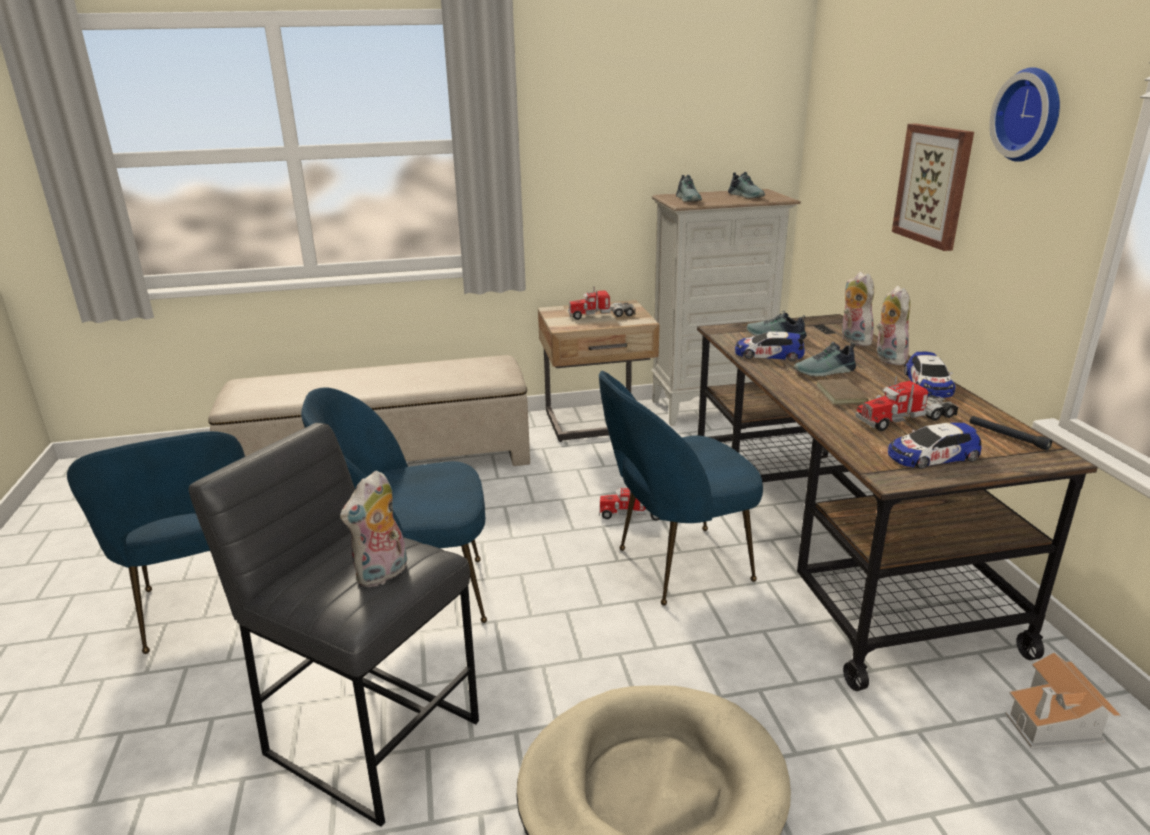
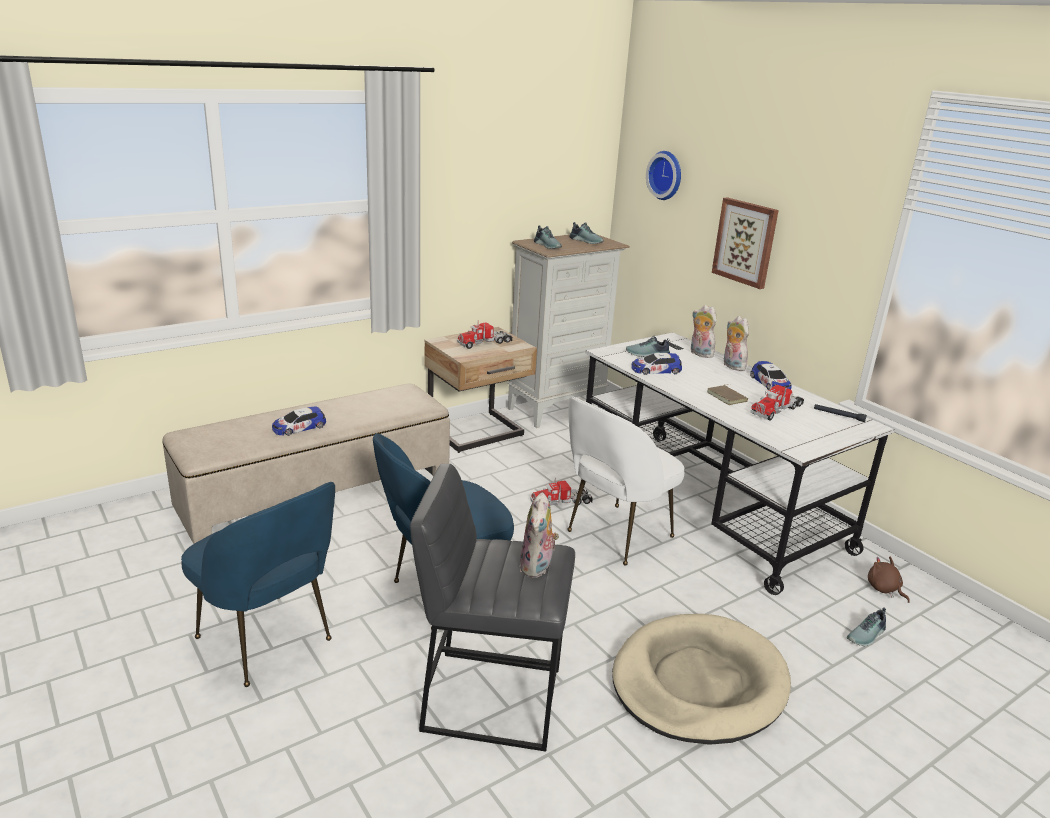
camera: 25 degrees left, 0 degrees up
blue chair [599,371,763,606] -> white chair [567,396,684,566]
brown desk [697,314,1098,691] -> white desk [586,332,895,595]
shoe [793,342,856,376] -> shoe moved to [847,607,886,646]
toy car [888,423,982,469] -> toy car moved to [272,406,326,436]
wall clock [990,67,1060,162] -> wall clock moved to [646,151,681,200]
toy house [1005,652,1121,748] -> brown plush toy [868,557,910,603]

